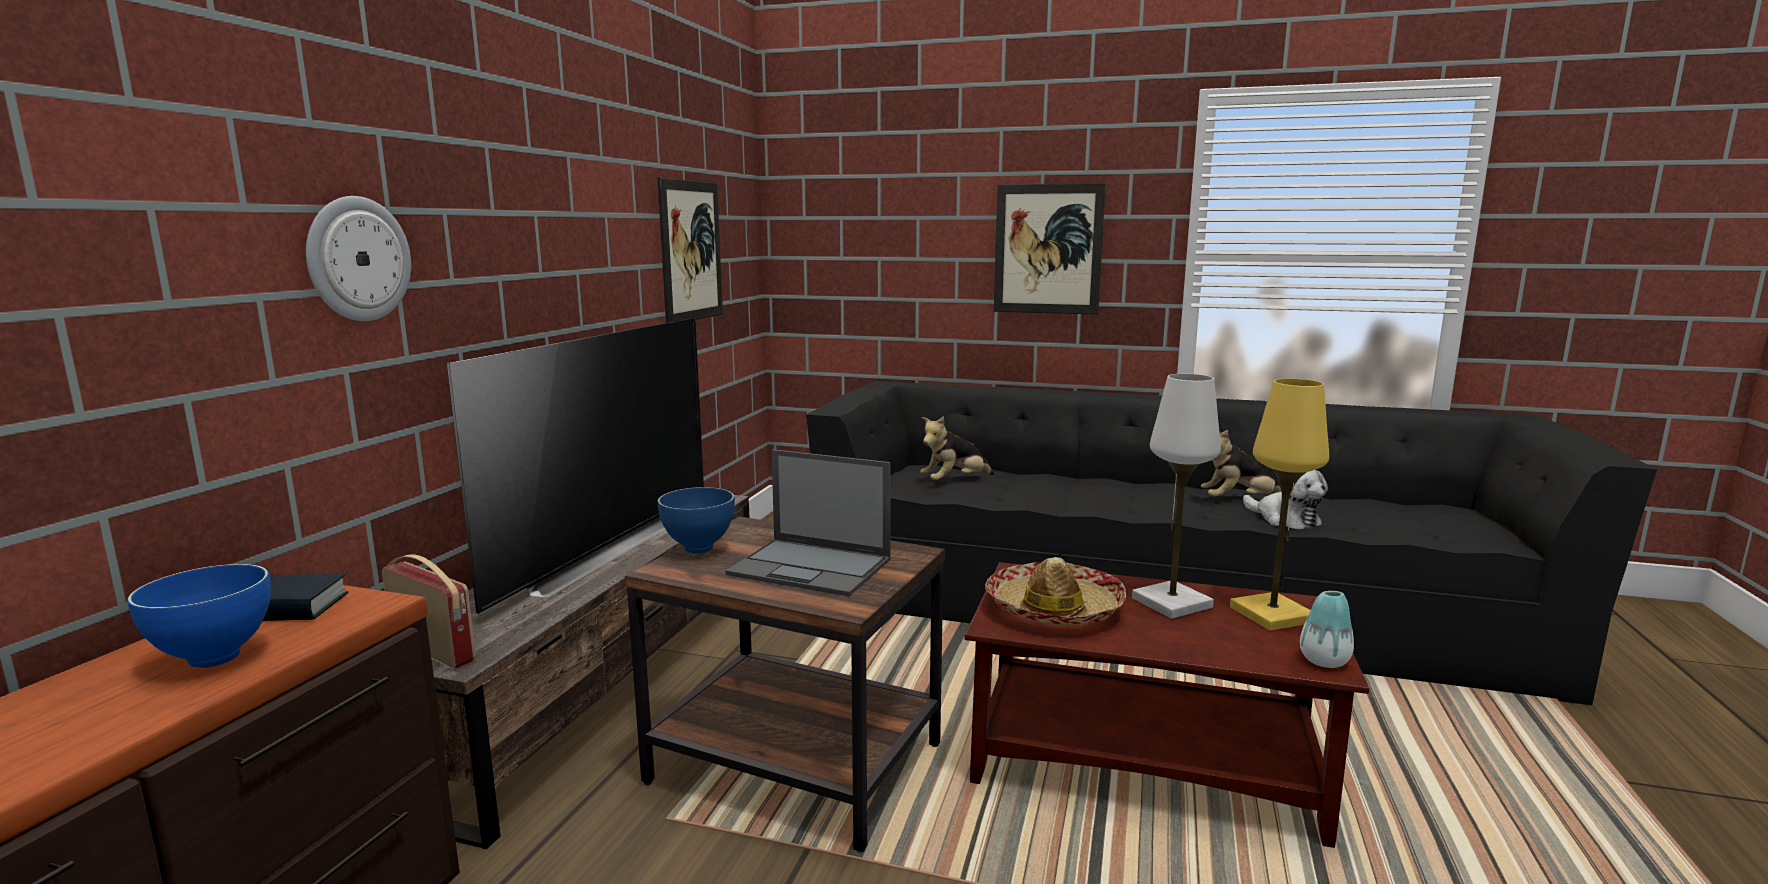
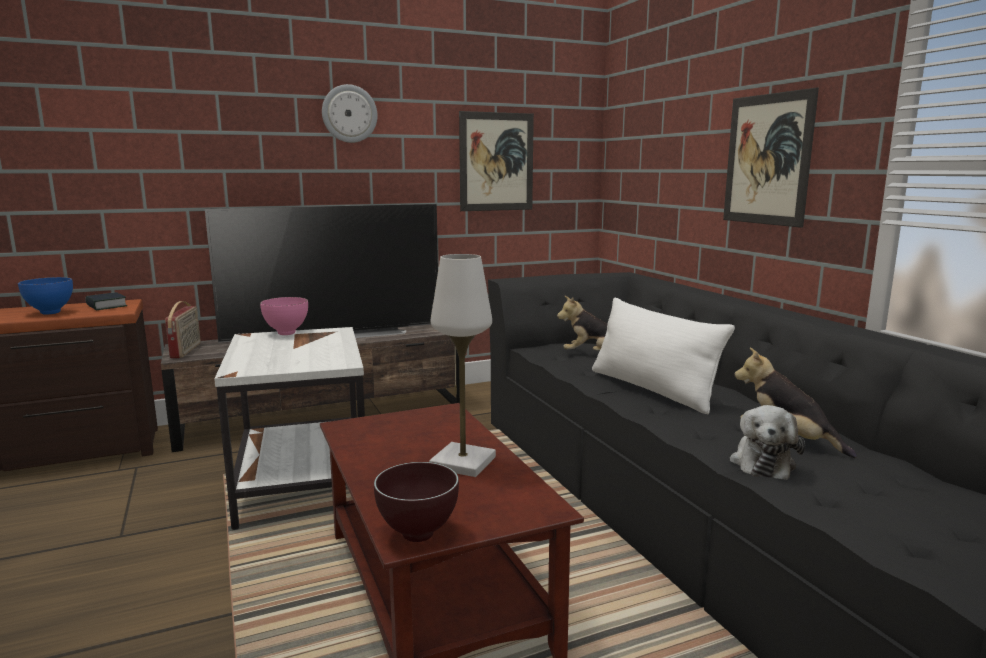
camera: 50 degrees right, 0 degrees up
wall clock [306,196,411,321] -> wall clock moved to [322,84,378,143]
brown side table [625,516,945,853] -> white side table [214,327,365,530]
blue bowl [658,487,735,554] -> pink bowl [260,297,308,335]
laptop [725,449,891,596] -> none
hat [985,557,1126,626] -> none
yellow table lamp [1230,378,1329,631] -> none
vase [1300,591,1354,668] -> brown bowl [374,462,459,542]
none -> white pillow [592,298,735,414]

